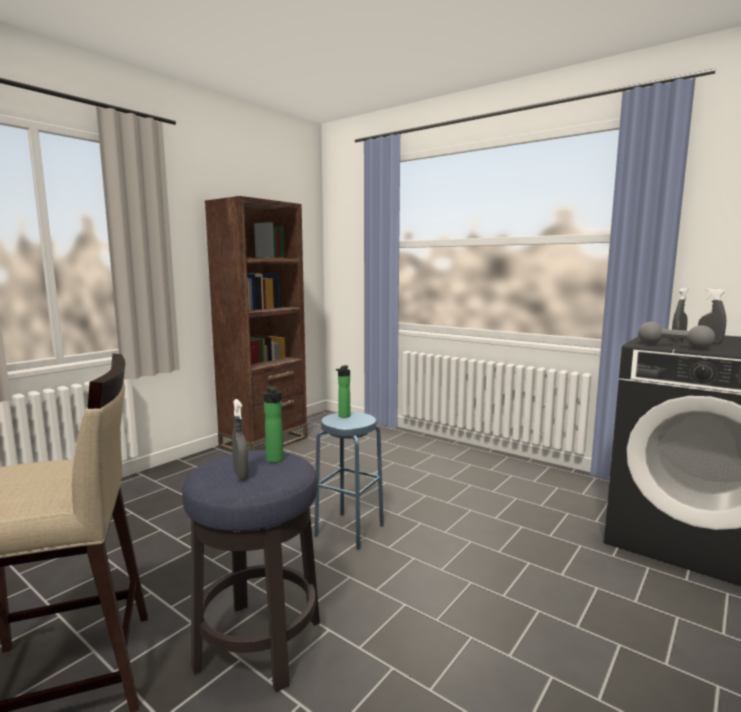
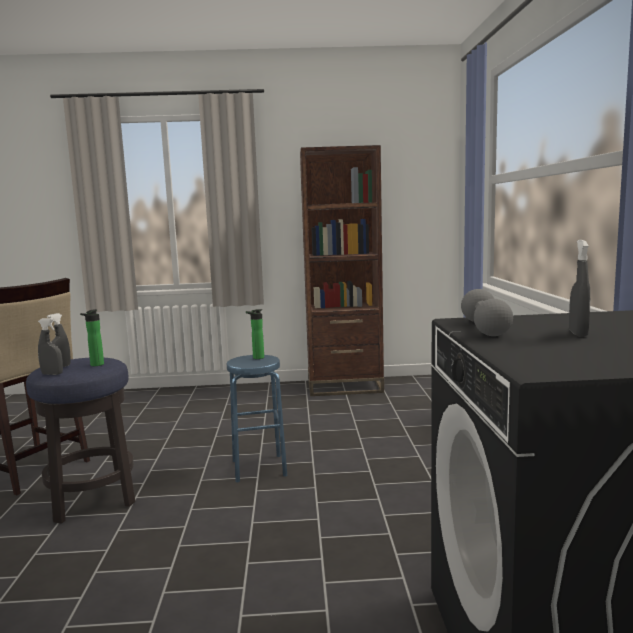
camera: 50 degrees right, 0 degrees up
grey spray bottle [671,288,689,342] -> grey spray bottle moved to [38,318,63,375]

